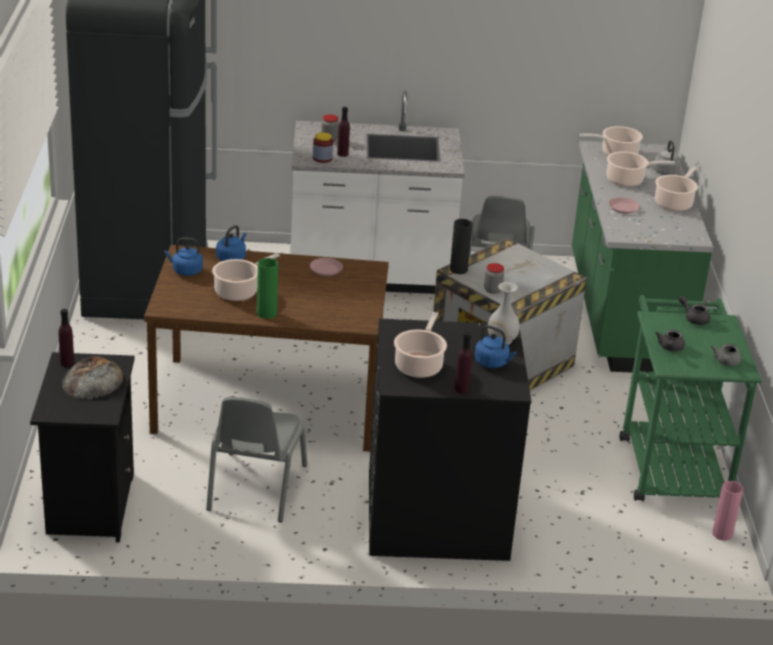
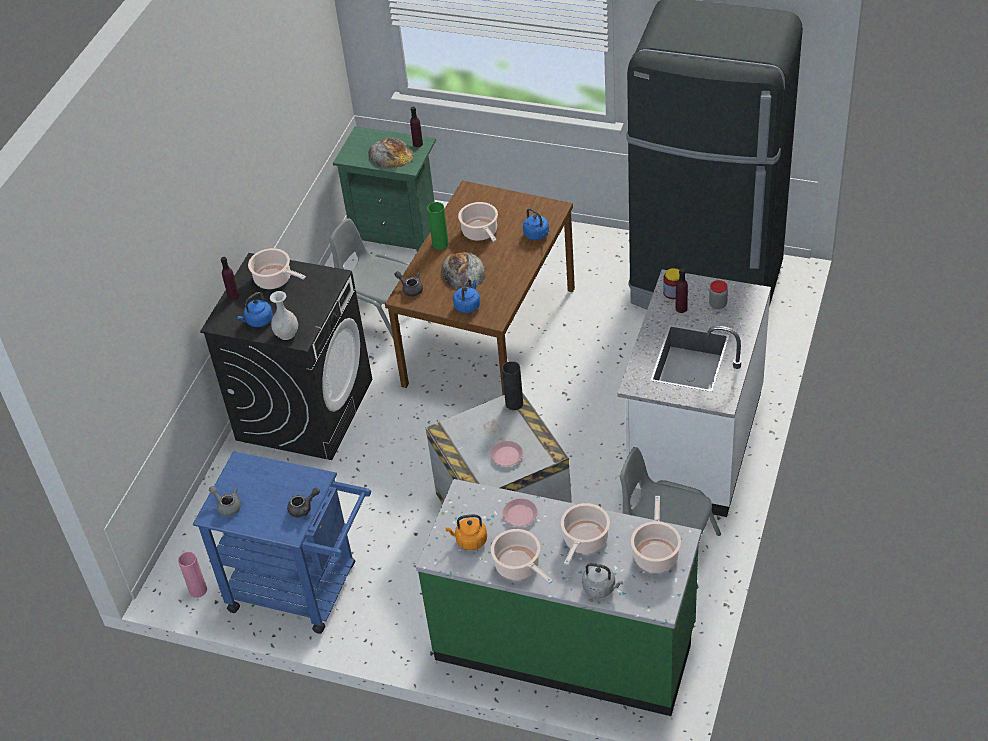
camera: 115 degrees right, 15 degrees up
black nightstand [30,352,135,543] -> green nightstand [333,126,436,252]
blue kettle [165,238,203,276] -> blue kettle moved to [453,279,480,313]
pink plate [310,258,343,276] -> pink plate moved to [491,441,523,466]
jar [484,263,504,294] -> none
green cart [620,295,762,501] -> blue cart [193,451,371,634]
grey teapot [655,330,685,351] -> grey teapot moved to [394,271,423,296]
none -> bread [441,252,486,289]
none -> orange kettle [445,514,487,550]

